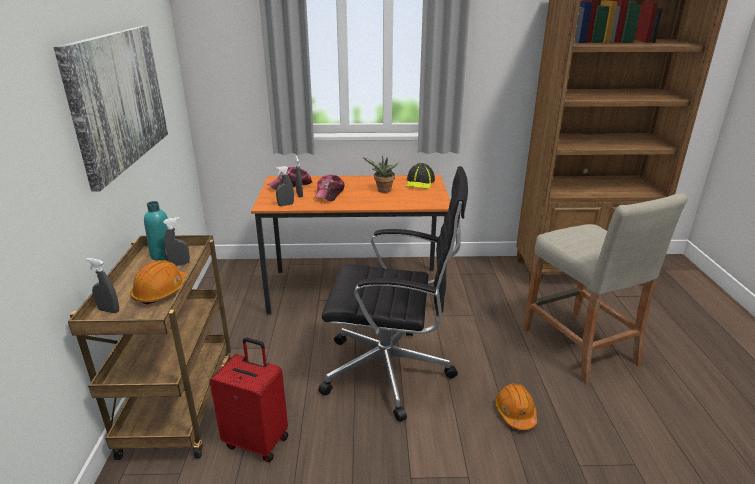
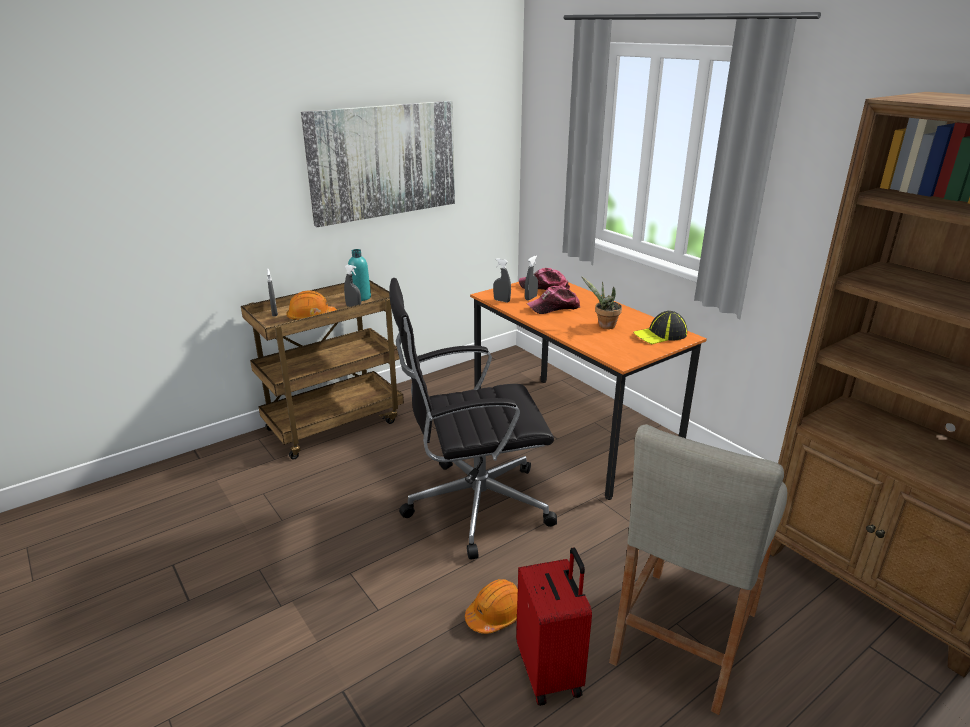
camera: 55 degrees right, 0 degrees up
red suitcase [210,338,288,462] -> red suitcase moved to [516,548,592,706]
black office chair [318,166,468,422] -> black office chair turned 105 degrees clockwise [389,278,557,560]

